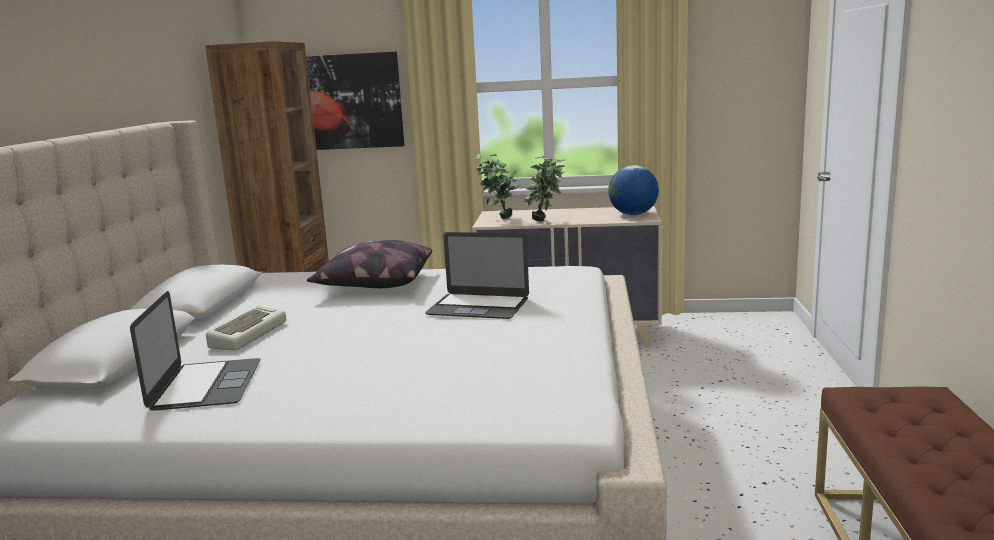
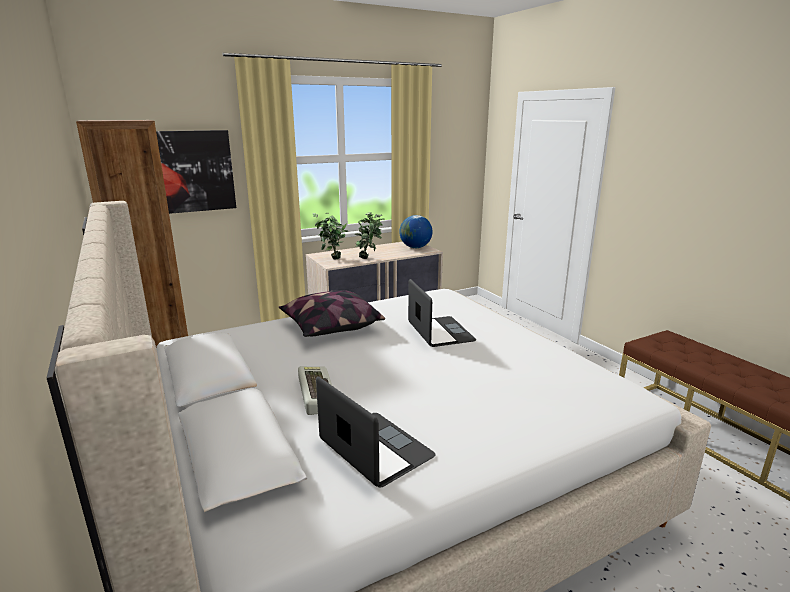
camera: 35 degrees left, 5 degrees up
laptop [425,232,529,319] -> laptop turned 90 degrees counterclockwise [408,279,476,347]

